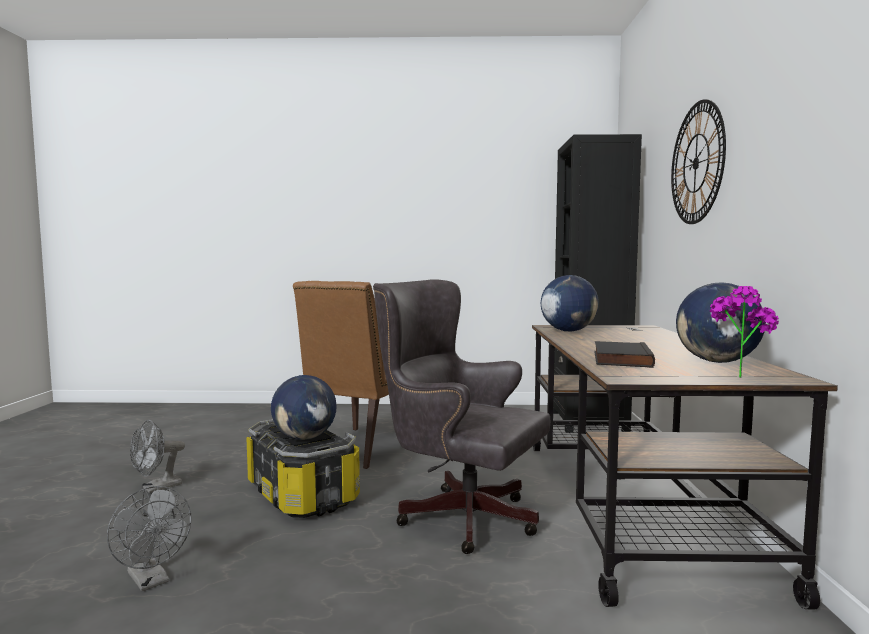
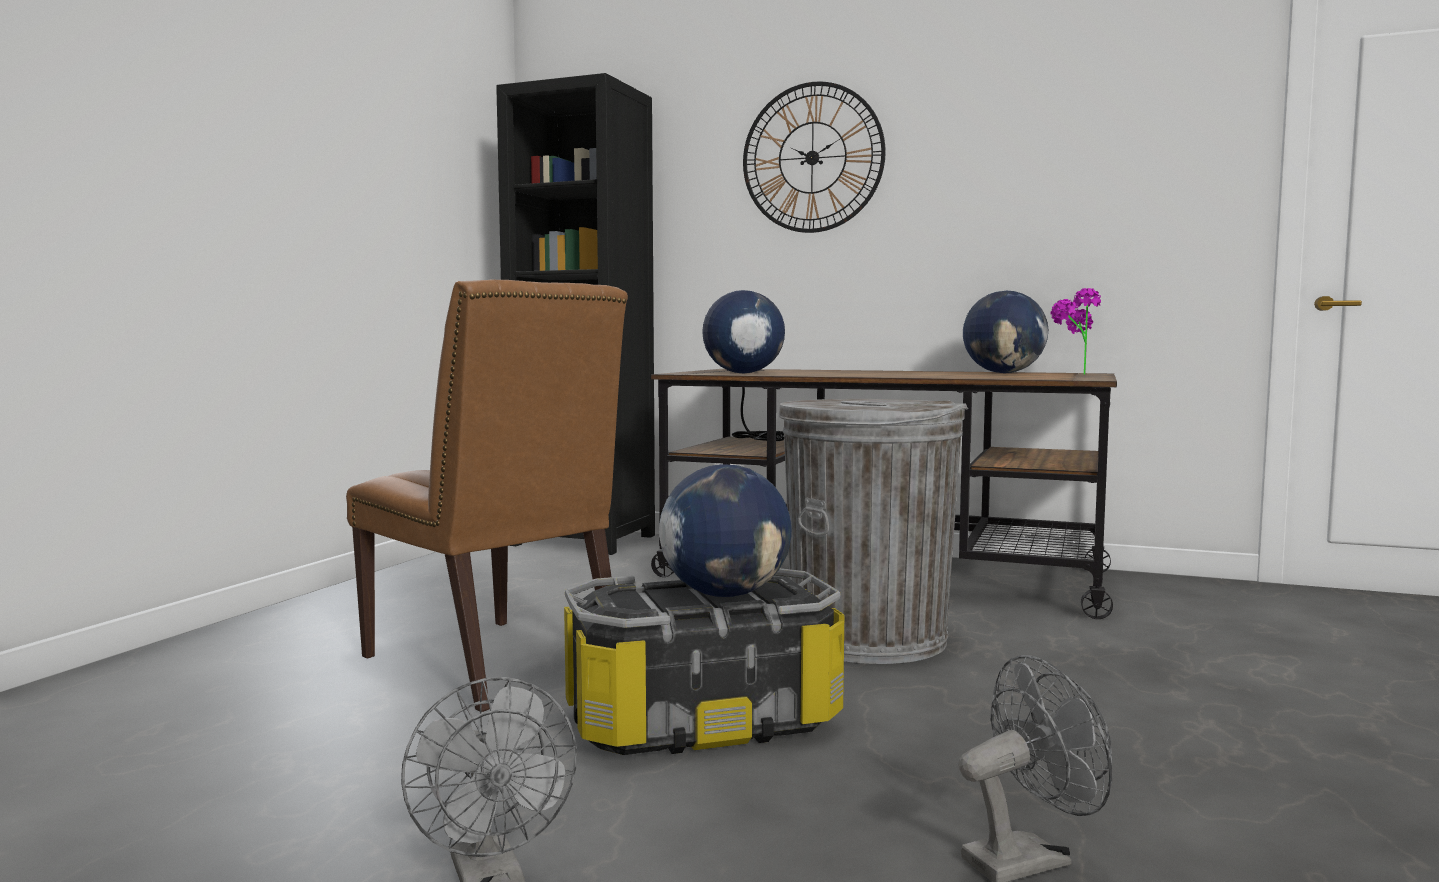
camera: 70 degrees left, 0 degrees up
grey office chair [373,279,550,554] -> grey trash can [778,399,968,664]
black book [594,341,655,368] -> none

